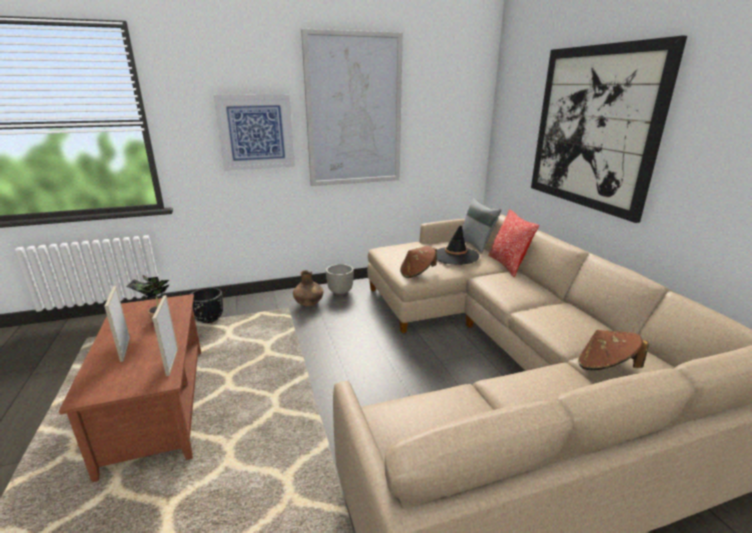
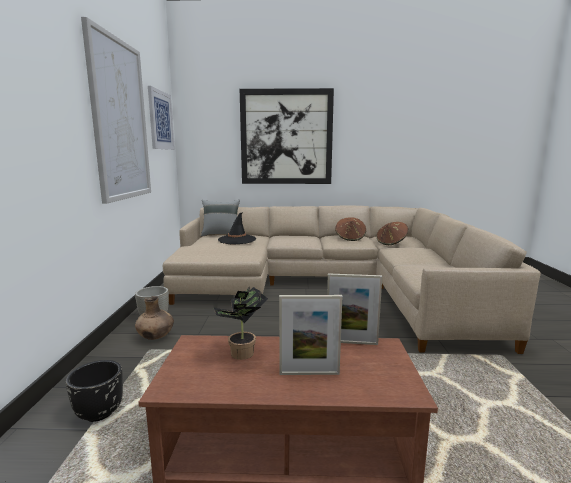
camera: 70 degrees left, 10 degrees down
picture [214,94,295,171] -> picture moved to [148,86,175,150]
brown hat [400,246,437,278] -> brown hat moved to [335,217,366,241]
pillow [488,209,539,277] -> none

